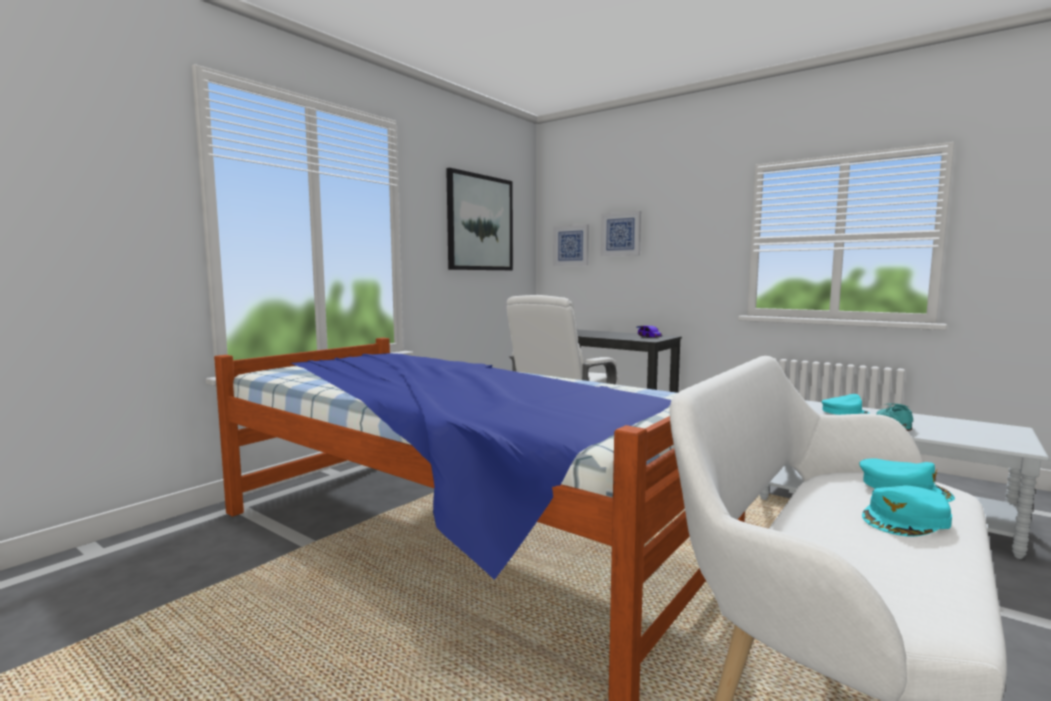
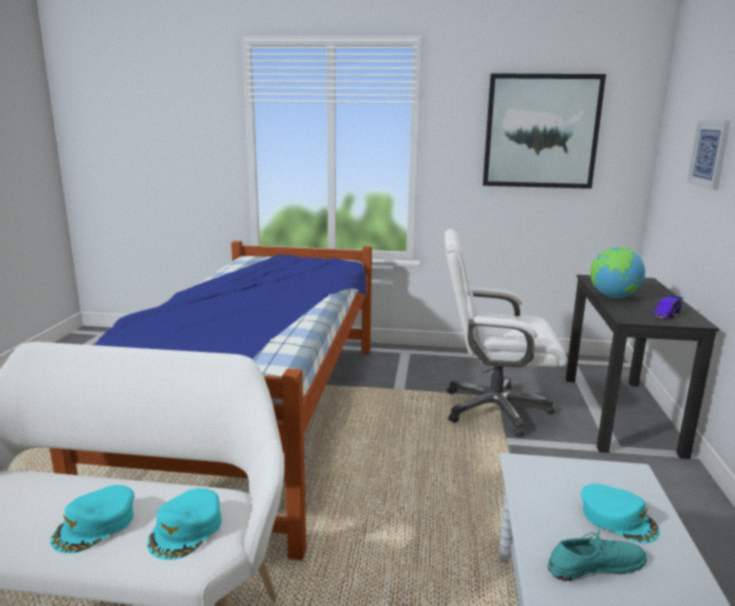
camera: 60 degrees right, 10 degrees up
picture [553,224,589,266] -> none
turquoise cap [862,485,952,537] -> turquoise cap turned 90 degrees counterclockwise [50,485,134,554]
none -> globe [590,247,645,298]

